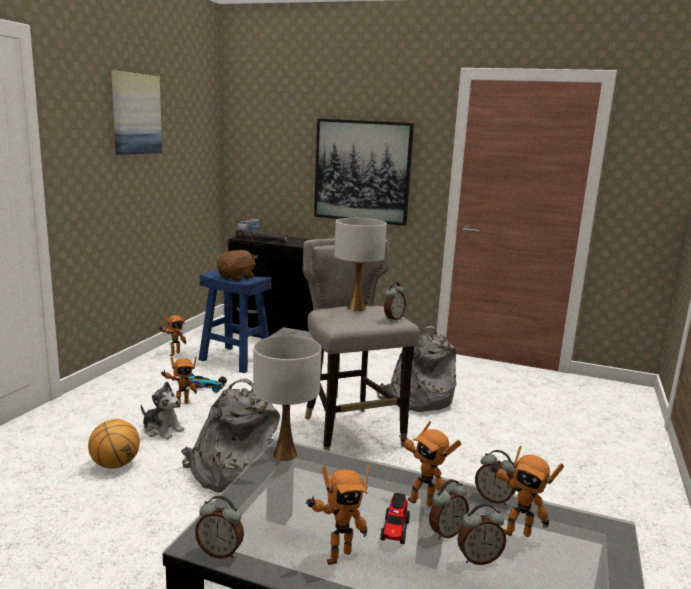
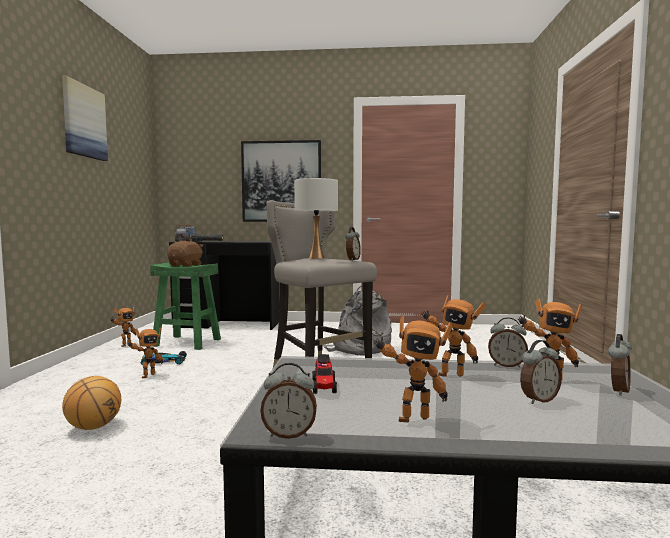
camera: 15 degrees left, 10 degrees down
plush toy [141,381,184,440] -> none
grey backpack [181,378,280,492] -> none
blue stool [198,270,272,373] -> green stool [150,262,221,350]
white table lamp [253,336,321,461] -> none
toy robot [306,466,369,565] -> toy robot turned 45 degrees clockwise [373,315,452,422]
toy truck [380,493,410,544] -> toy truck moved to [312,354,337,394]
alarm clock [429,479,469,539] -> alarm clock moved to [608,334,632,396]

